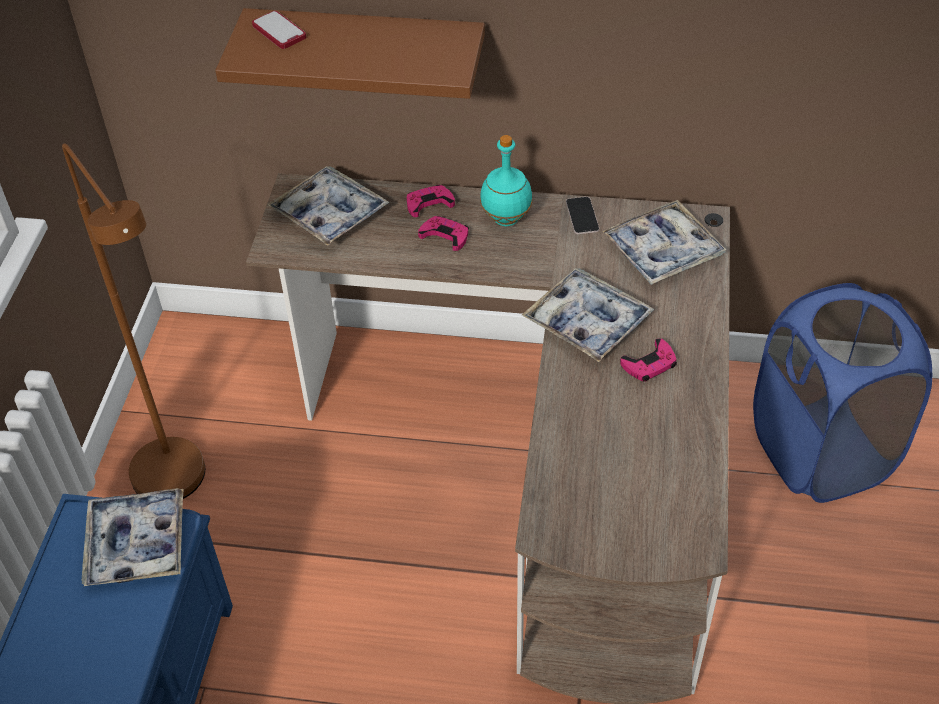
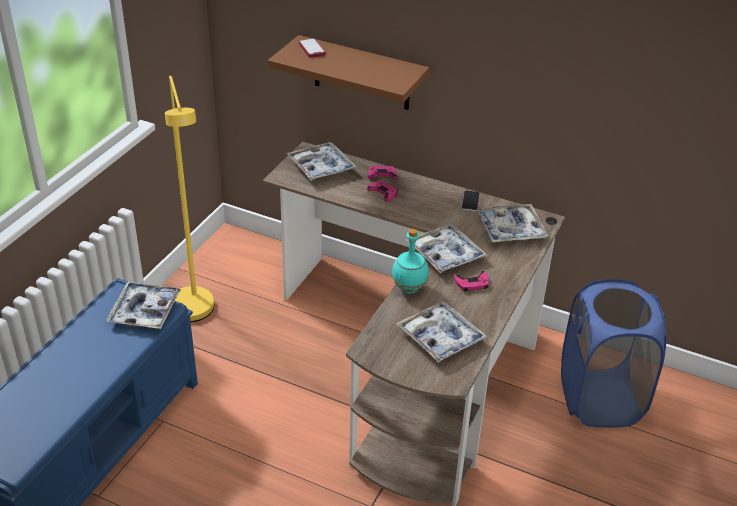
camera: 15 degrees right, 10 degrees down
brown floor lamp [62,143,205,499] -> yellow floor lamp [165,76,214,322]
turquoise bottle [480,135,533,226] -> turquoise bottle moved to [392,229,429,294]
none -> tray [396,302,487,363]

